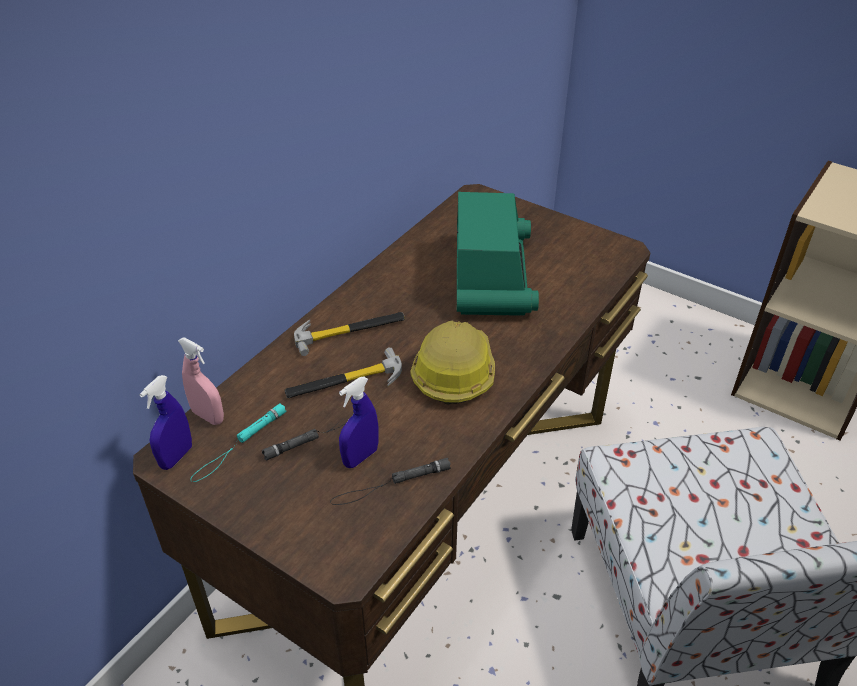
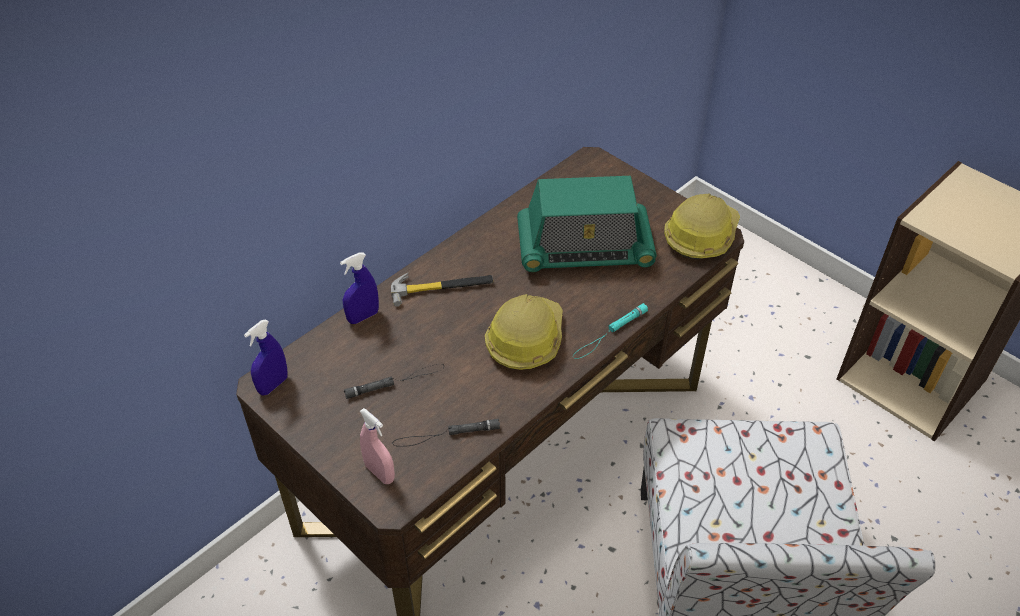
camera: 10 degrees right, 5 degrees up
pink spray bottle [178,337,224,425] -> pink spray bottle moved to [360,408,395,484]
turquoise flashlight [190,403,286,482] -> turquoise flashlight moved to [573,303,648,359]
hammer [285,347,402,398] -> none
blue spray bottle [339,377,379,468] -> blue spray bottle moved to [340,253,379,324]
radio [457,192,539,316] -> radio turned 75 degrees clockwise [517,176,657,272]
none -> hard hat [664,193,740,260]

